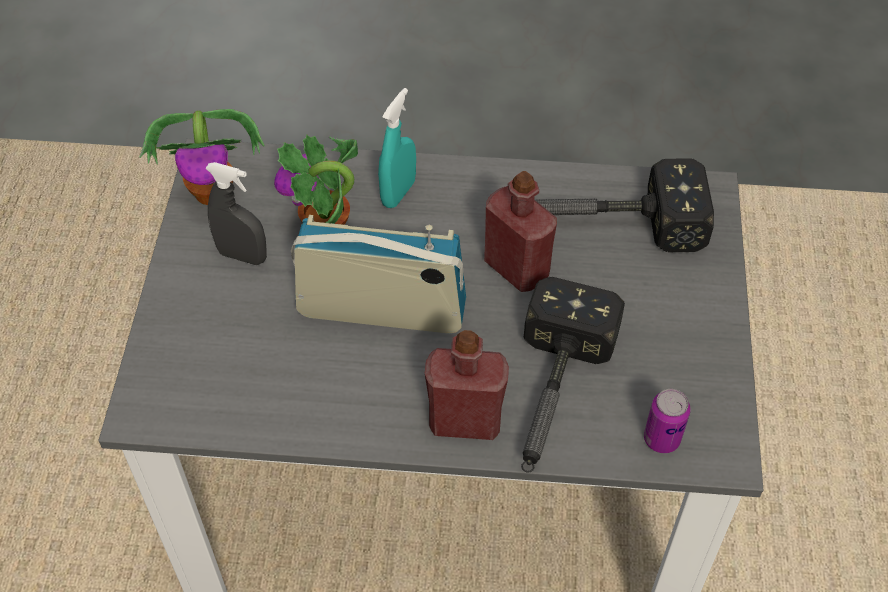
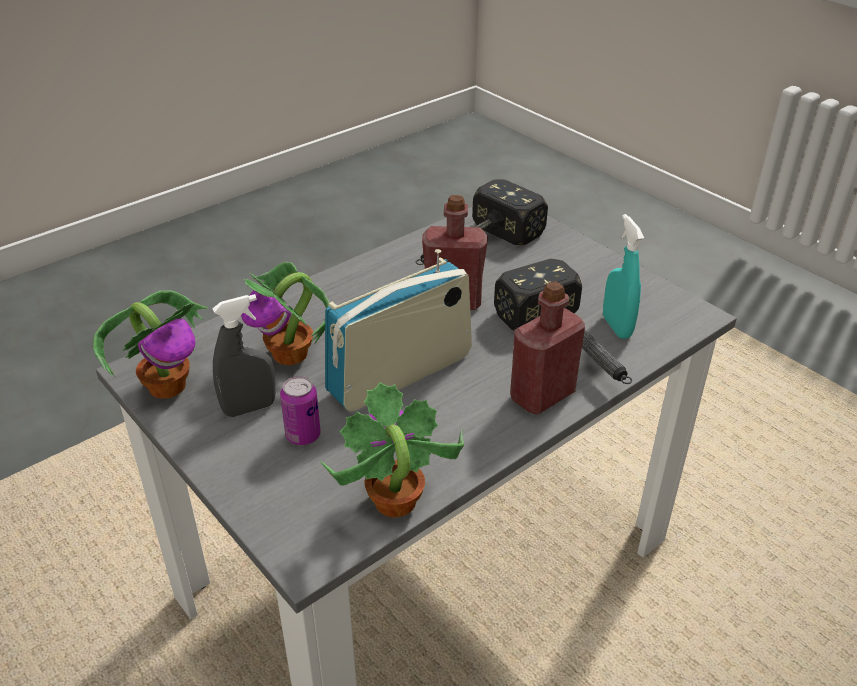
camera: 45 degrees left, 15 degrees down
turquoise spray bottle [378,88,416,208] -> turquoise spray bottle moved to [603,214,644,339]
can [644,389,690,453] -> can moved to [280,376,321,445]
none -> potted plant [320,382,464,517]

